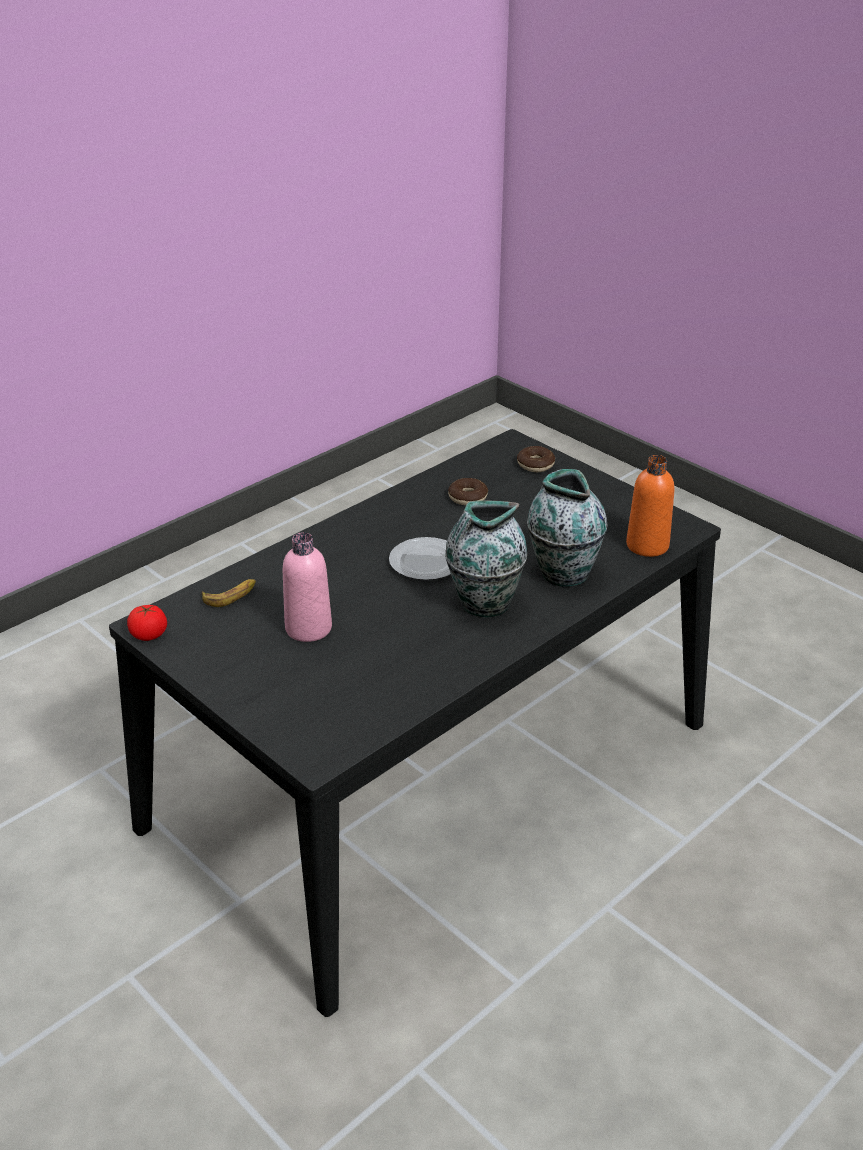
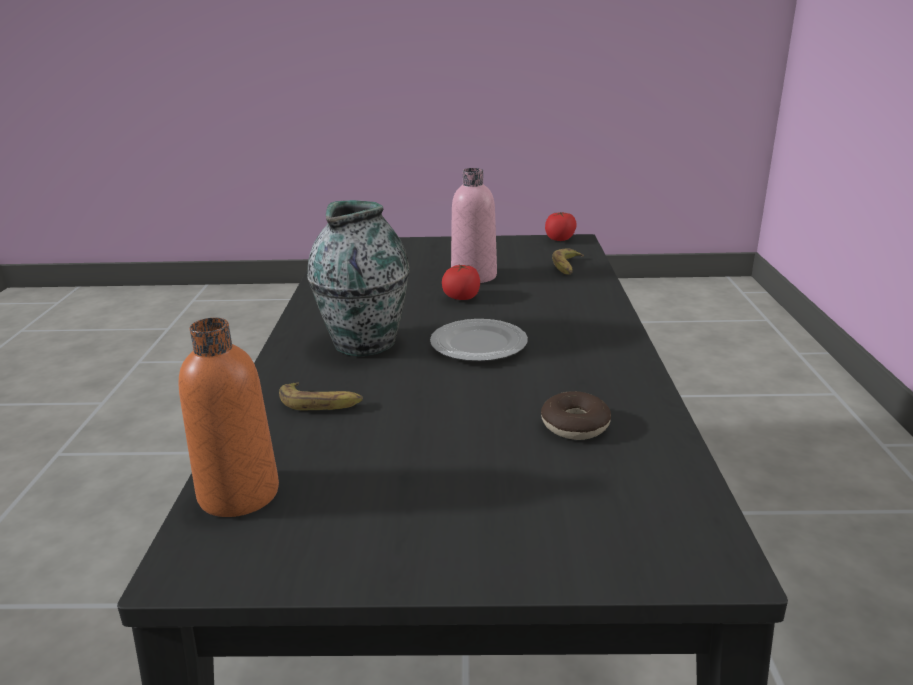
camera: 135 degrees right, 10 degrees down
donut [517,446,555,472] -> none
vase [527,469,608,587] -> banana [279,382,363,411]
none -> tomato [442,264,480,300]

